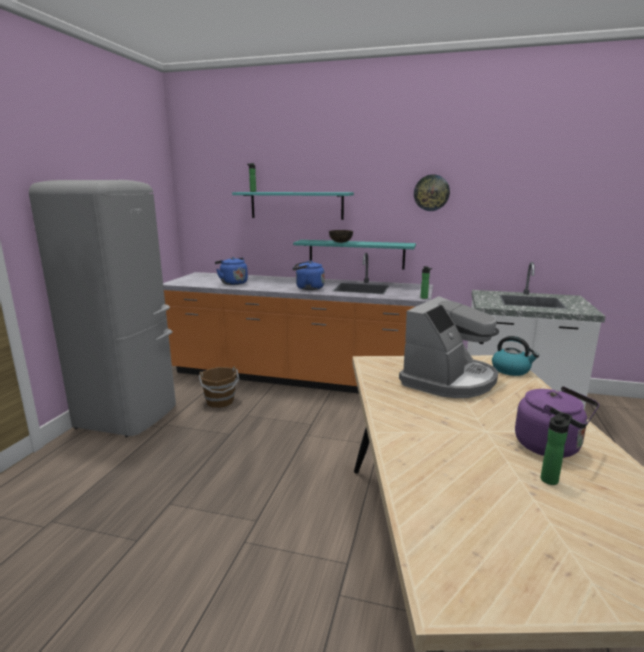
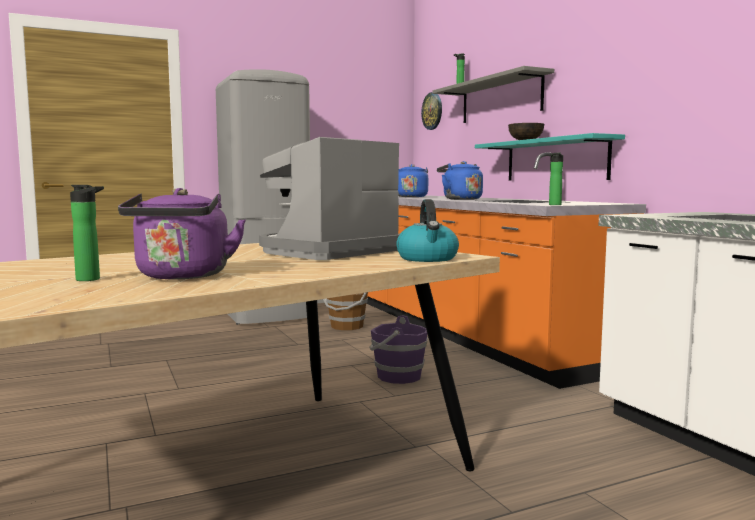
camera: 50 degrees right, 10 degrees down
turquoise shelf [232,192,354,220] -> grey shelf [433,66,554,123]
coffee machine [399,296,499,398] -> coffee machine turned 135 degrees clockwise [259,137,400,260]
wall clock [414,174,450,211] -> wall clock moved to [421,92,442,130]
none -> purple bucket [369,315,428,384]

